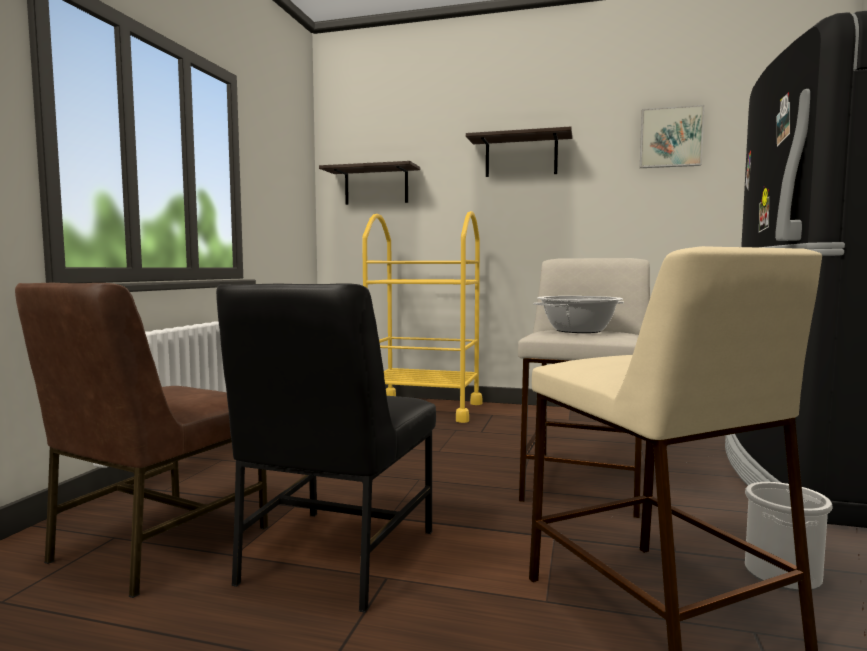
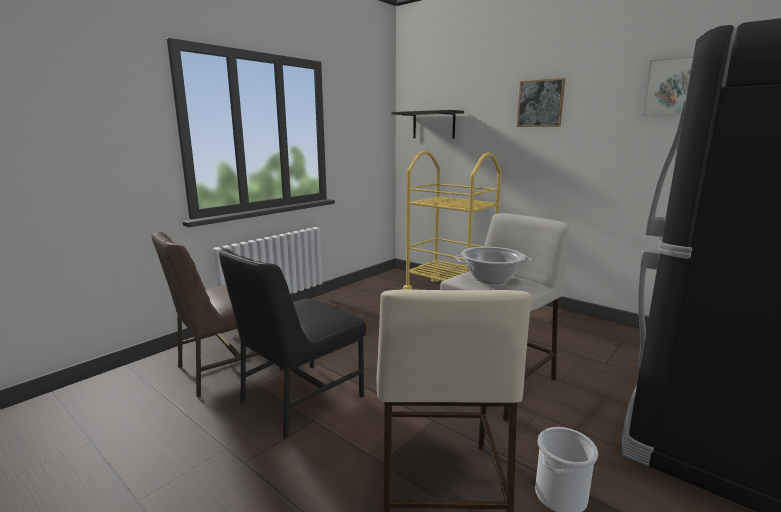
camera: 25 degrees right, 10 degrees up
shelf [466,126,572,177] -> picture [517,78,565,127]

